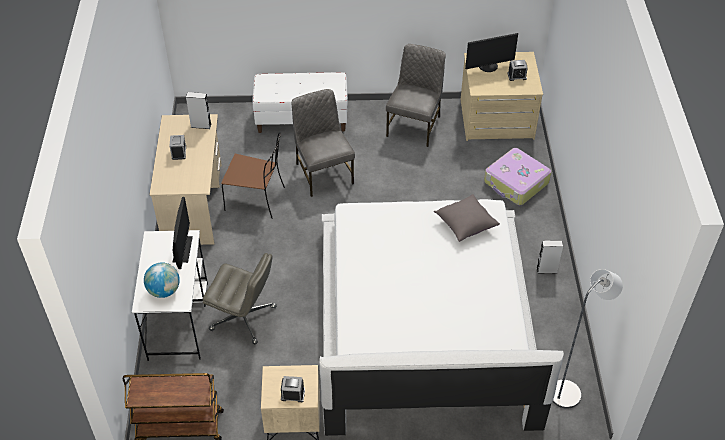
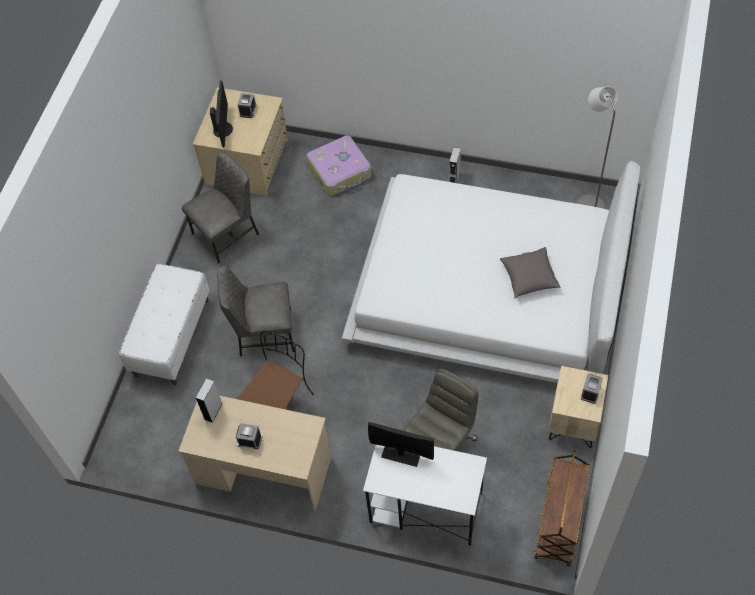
camera: 70 degrees left, 10 degrees up
globe [144,262,180,298] -> none
grey chair [386,44,446,147] -> grey chair turned 105 degrees clockwise [182,153,259,264]
grey pillow [434,194,500,242] -> grey pillow moved to [500,247,560,298]

